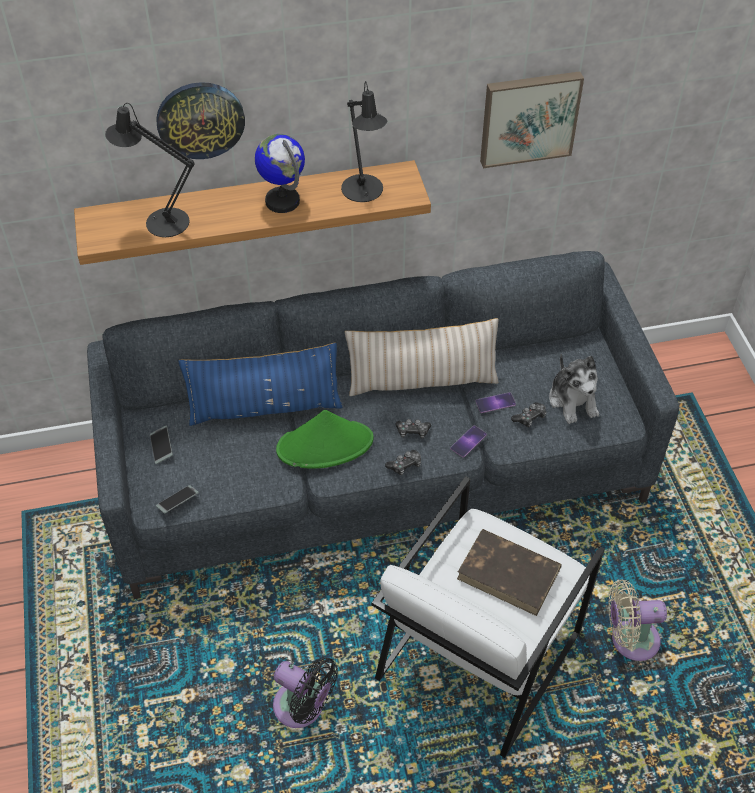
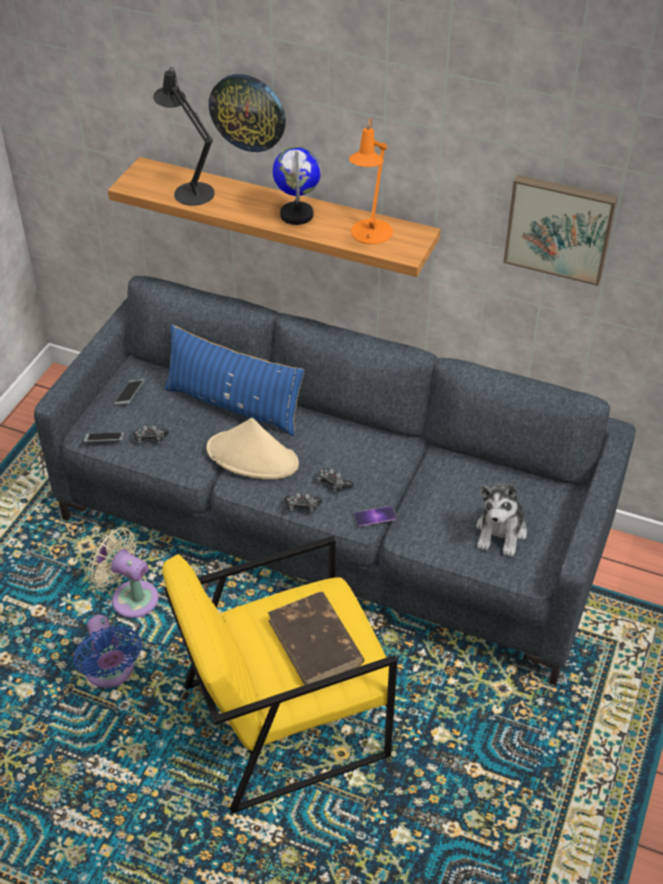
camera: 35 degrees right, 5 degrees down
black fan [273,657,338,728] -> blue fan [74,615,142,688]
green hat [276,410,374,469] -> beige hat [206,418,299,479]
black table lamp [341,81,387,202] -> orange table lamp [349,118,393,244]
beige pillow [345,318,498,396] -> none
white armchair [371,476,605,758] -> yellow armchair [163,536,398,814]
phone [476,392,516,413] -> none
game controller [511,402,547,427] -> game controller moved to [133,425,169,444]
beige fan [608,580,667,661] -> beige fan moved to [88,527,159,618]

